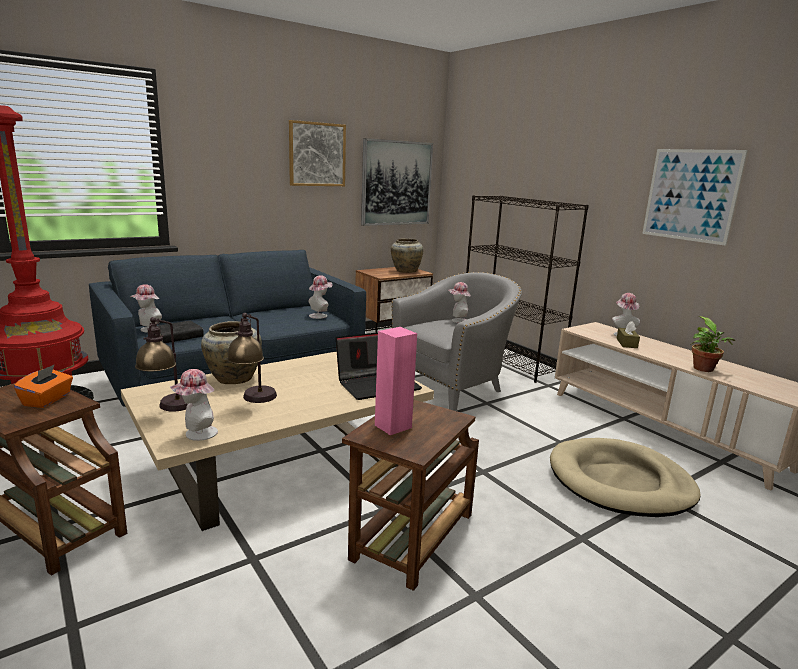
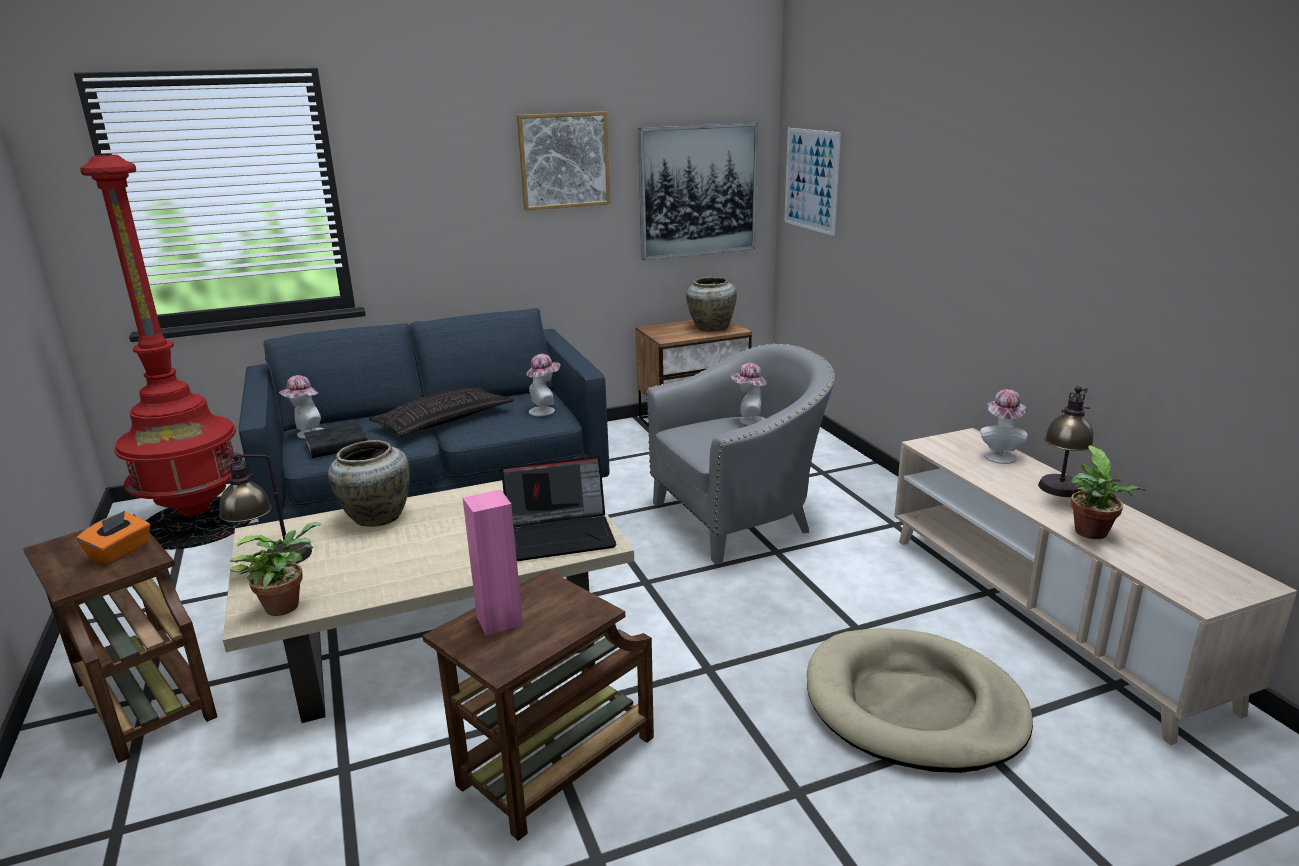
camera: 15 degrees right, 5 degrees up
hat [170,369,218,441] -> potted plant [229,522,322,616]
table lamp [227,313,277,403] -> table lamp moved to [1038,386,1094,497]
black bookcase [466,195,589,383] -> none
brown tissue box [616,321,640,348] -> none
picture [642,149,748,246] -> picture moved to [784,128,841,236]
none -> pillow [369,388,514,437]

